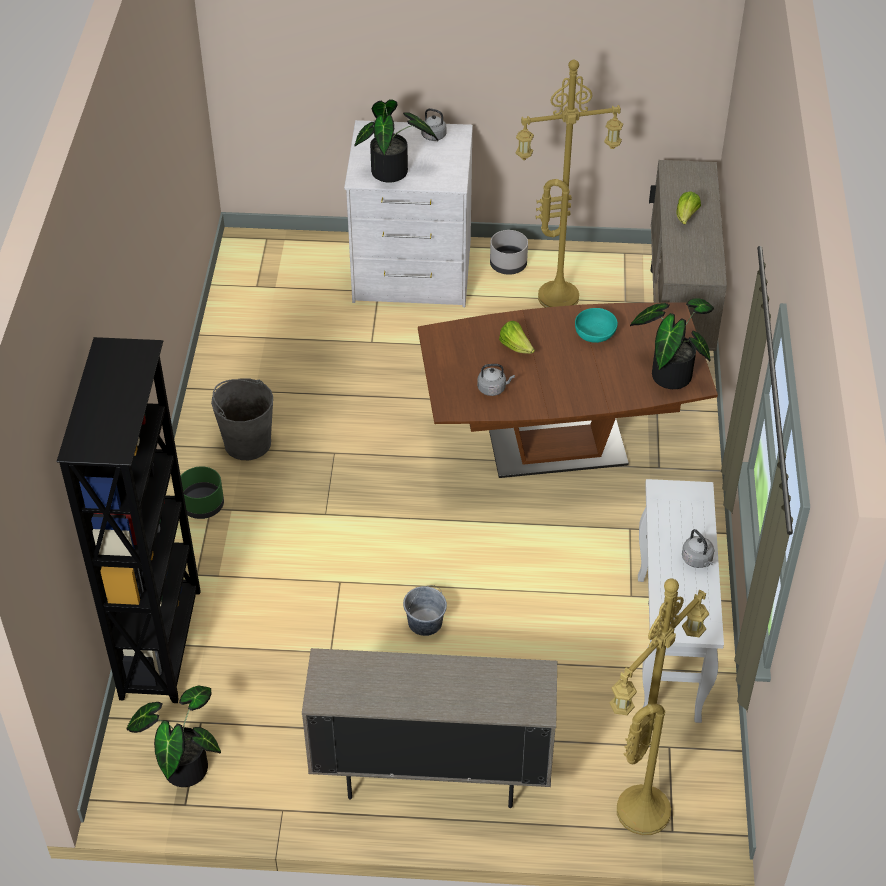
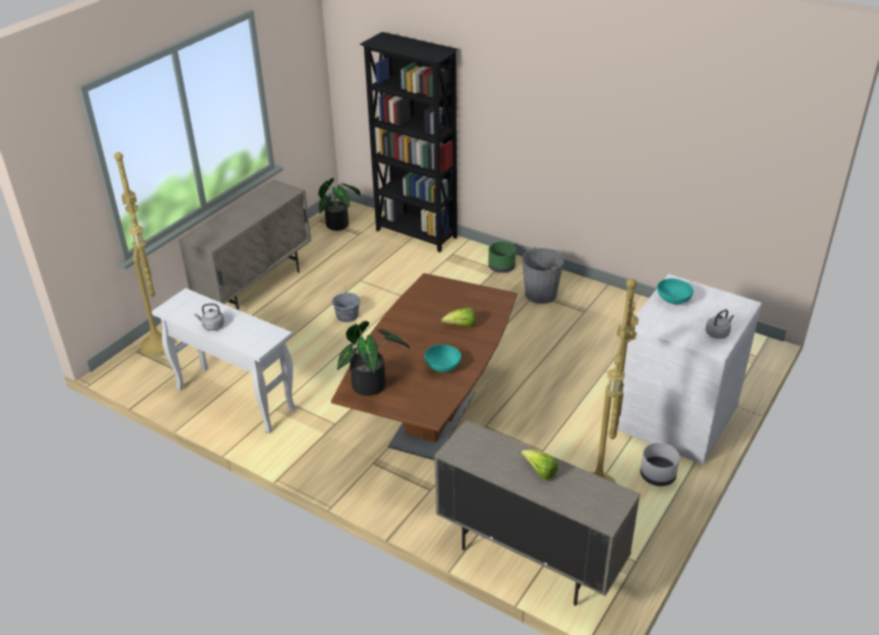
camera: 120 degrees right, 10 degrees down
potted plant [355,99,438,183] -> turquoise bowl [657,278,693,304]
grey kettle [477,364,515,396] -> none

